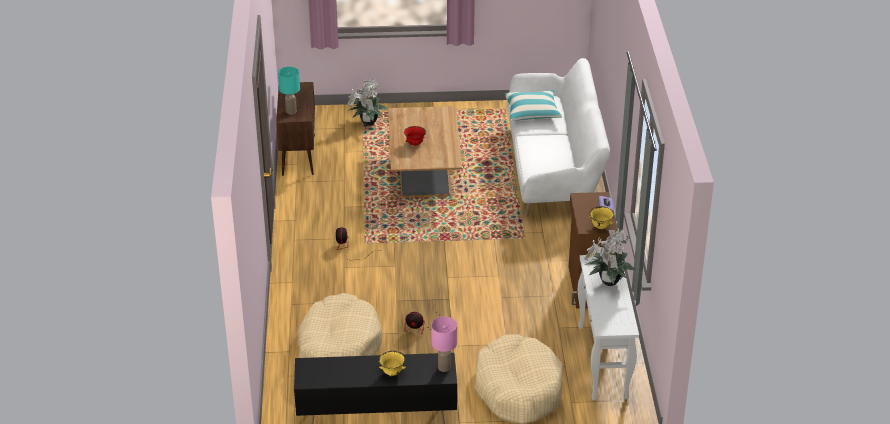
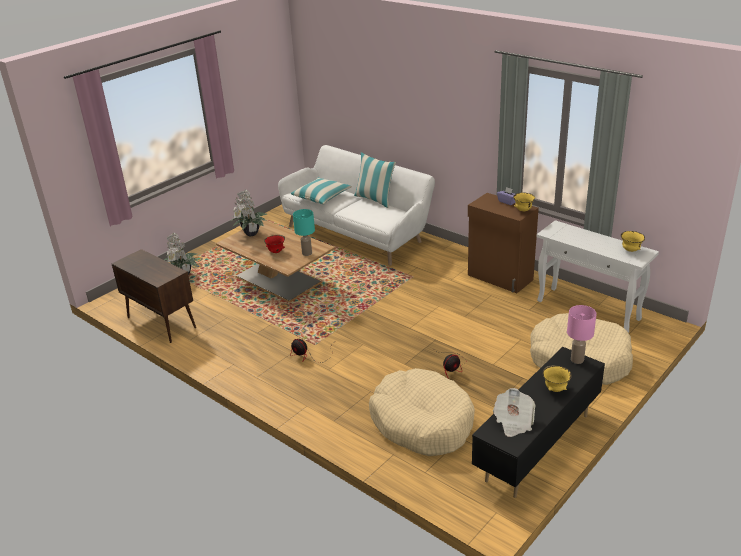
camera: 45 degrees left, 5 degrees down
turquoise table lamp [278,67,300,114] -> turquoise table lamp moved to [293,209,315,256]
potted plant [584,229,636,286] -> potted plant moved to [231,189,267,236]
none -> pillow [354,153,396,208]
none -> newspaper [493,388,536,437]
none -> yellow bowl [621,231,645,252]

